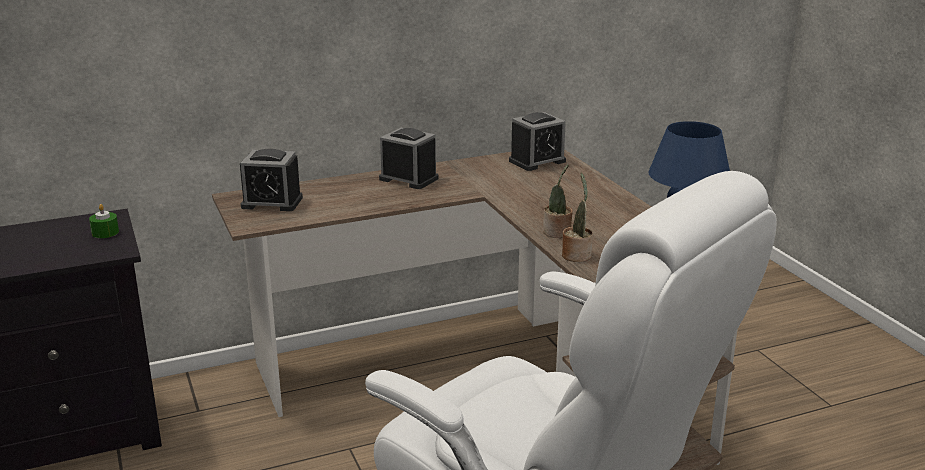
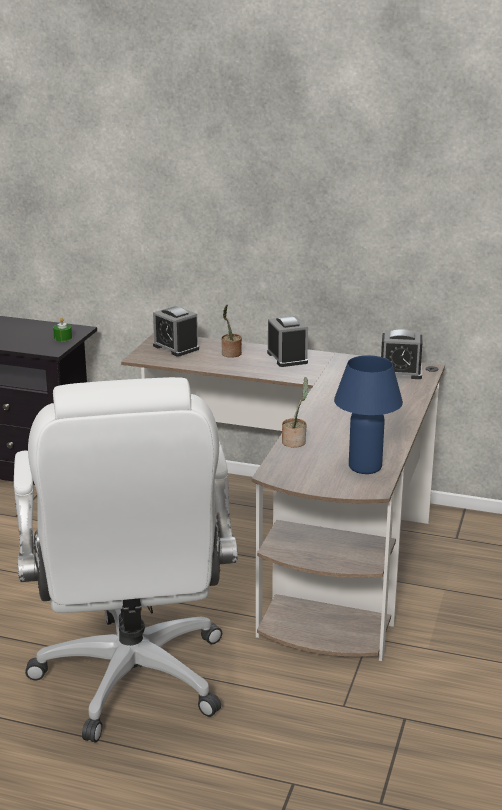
camera: 40 degrees right, 0 degrees up
potted plant [543,164,573,238] -> potted plant moved to [221,305,242,358]

